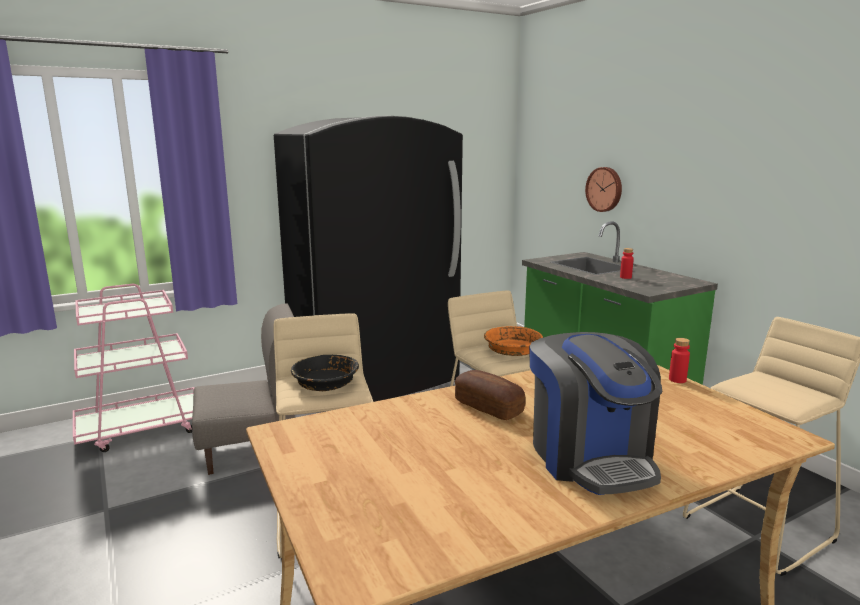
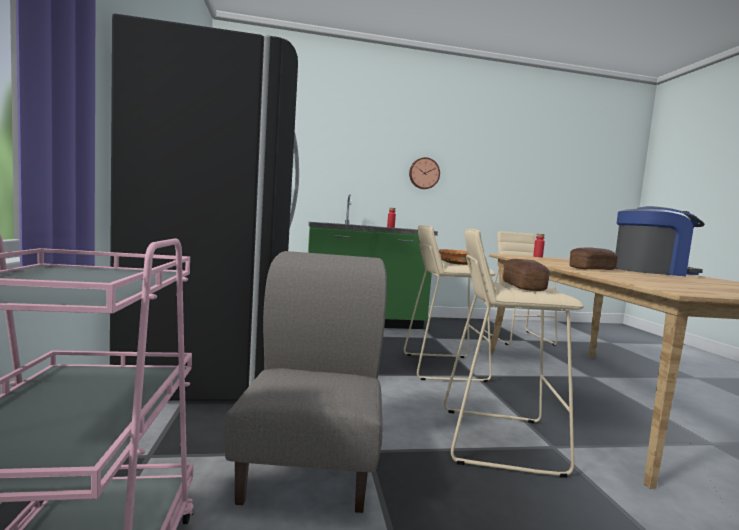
camera: 70 degrees left, 10 degrees down
black bowl [291,355,359,391] -> bread [503,259,550,291]
wall clock [585,167,622,212] -> wall clock moved to [409,157,440,189]

